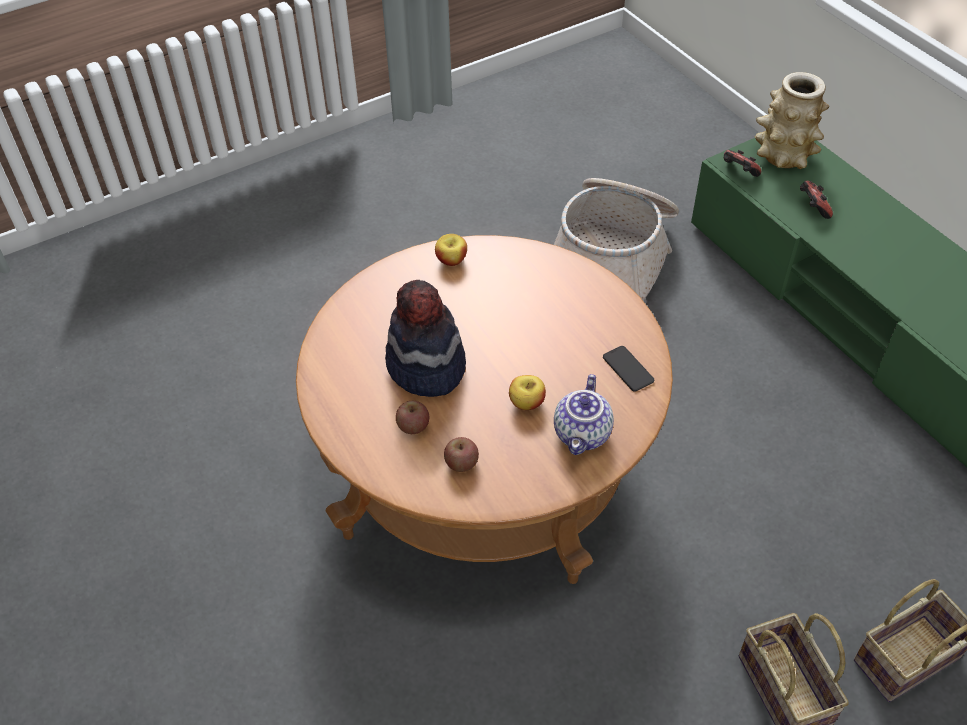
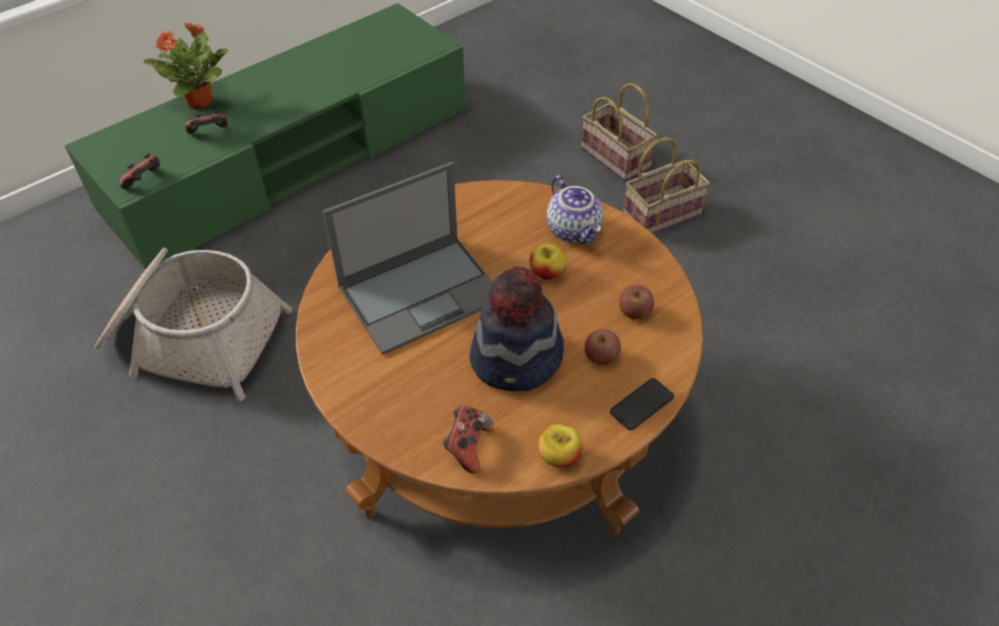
camera: 100 degrees left, 0 degrees up
apple [435,234,467,266] -> apple moved to [538,424,583,467]
teapot [554,374,614,455] -> teapot turned 60 degrees clockwise [547,175,603,245]
phone [603,346,654,392] -> phone moved to [610,378,674,431]
vase [754,72,829,169] -> none
none -> potted plant [144,22,228,110]
none -> laptop [323,162,493,355]
none -> game controller [443,406,493,474]

